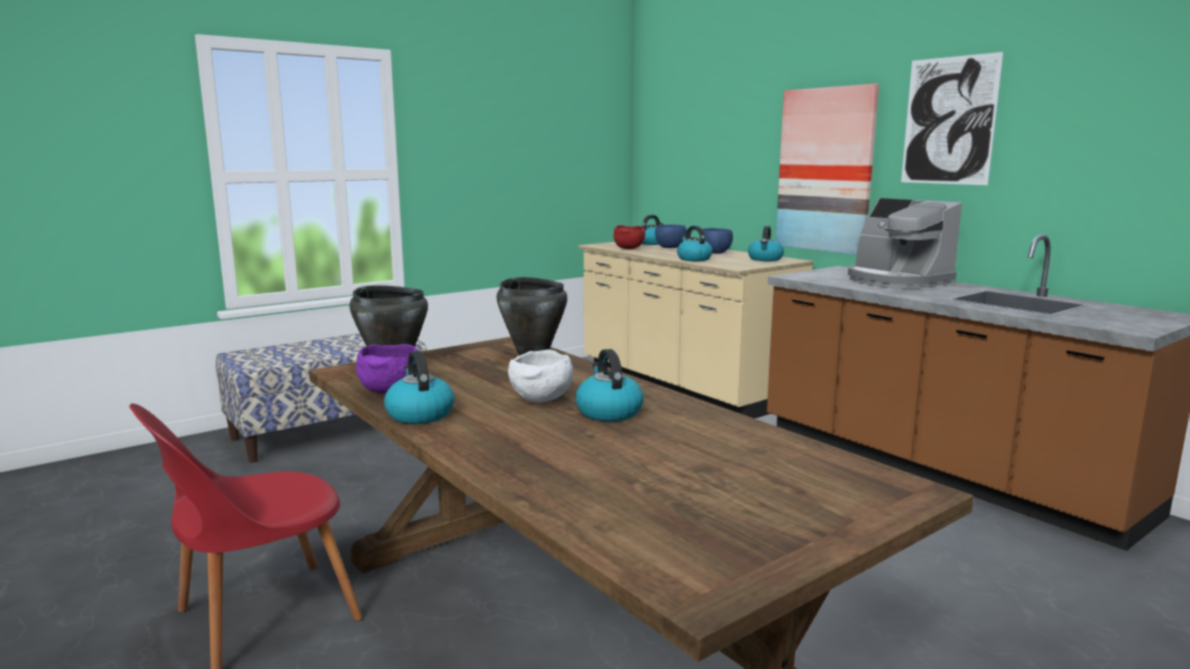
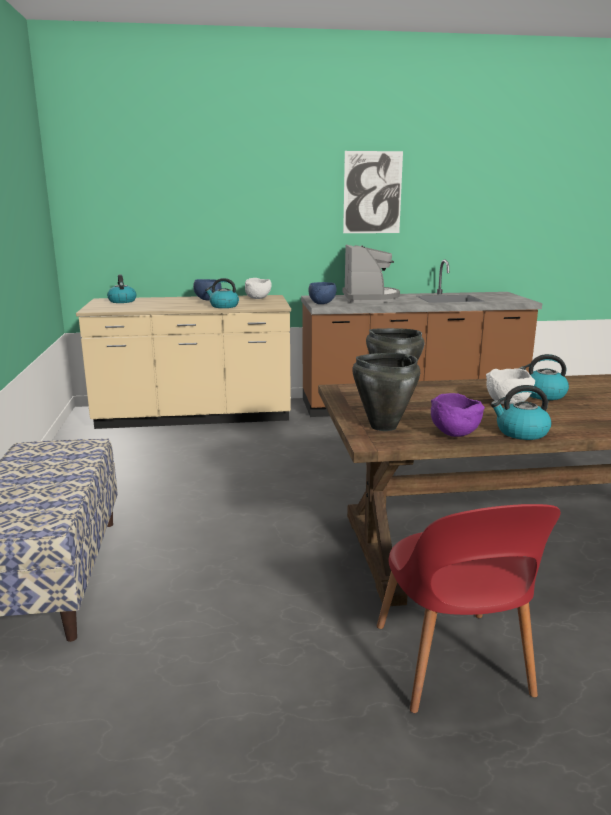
camera: 60 degrees left, 5 degrees up
red bowl [614,225,645,249] -> none
blue bowl [655,225,687,248] -> blue bowl moved to [309,282,336,304]
kettle [748,226,784,261] -> white bowl [245,278,272,299]
picture [776,84,879,255] -> none
coffee machine [848,198,962,289] -> coffee machine turned 90 degrees counterclockwise [342,245,400,303]

